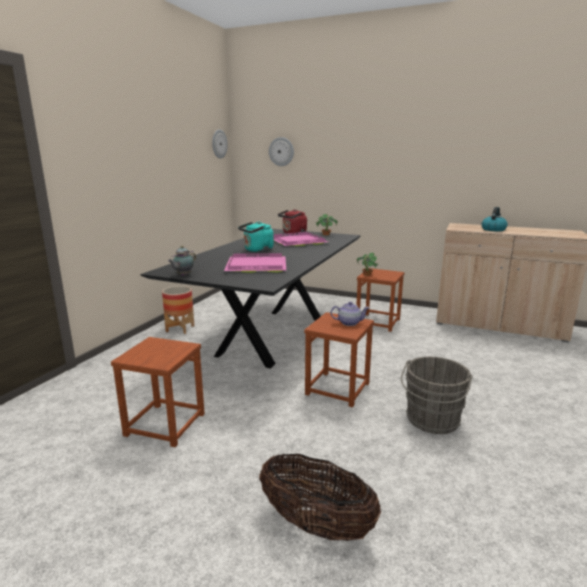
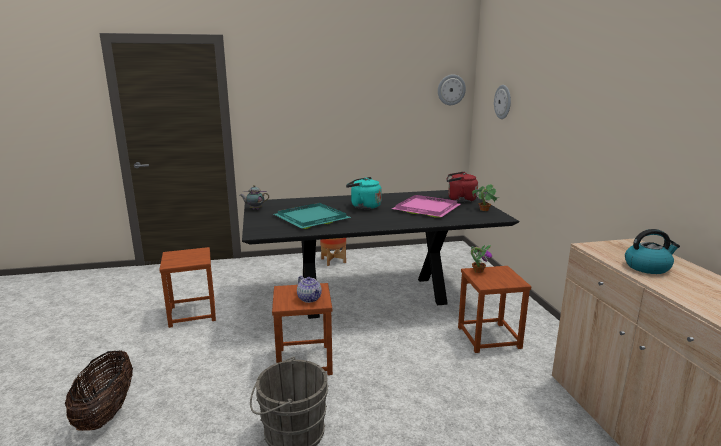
camera: 55 degrees right, 0 degrees up
pink tray [224,253,286,273] -> turquoise tray [274,203,351,229]

